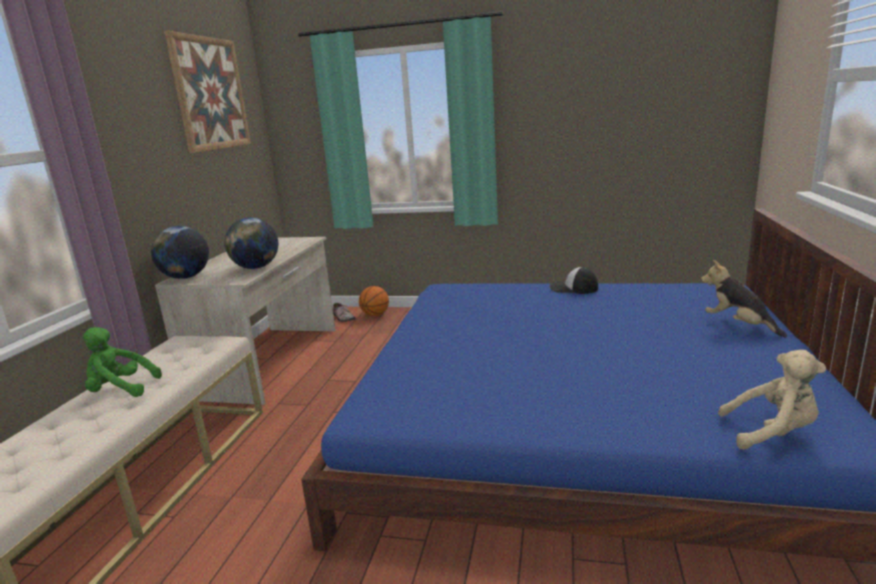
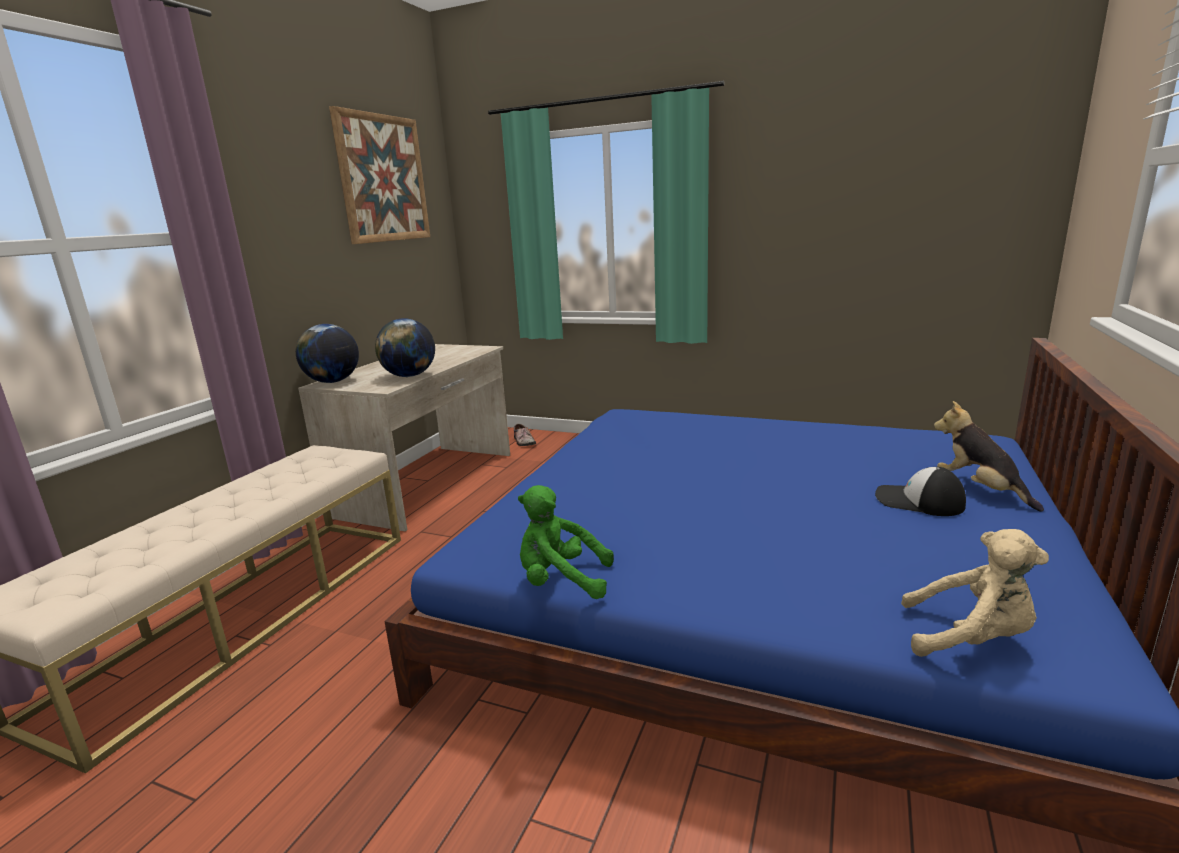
camera: 10 degrees right, 0 degrees up
green plush toy [83,327,162,397] -> green plush toy moved to [518,485,614,599]
basketball [359,286,389,316] -> none
cap [550,267,598,294] -> cap moved to [875,467,966,516]

